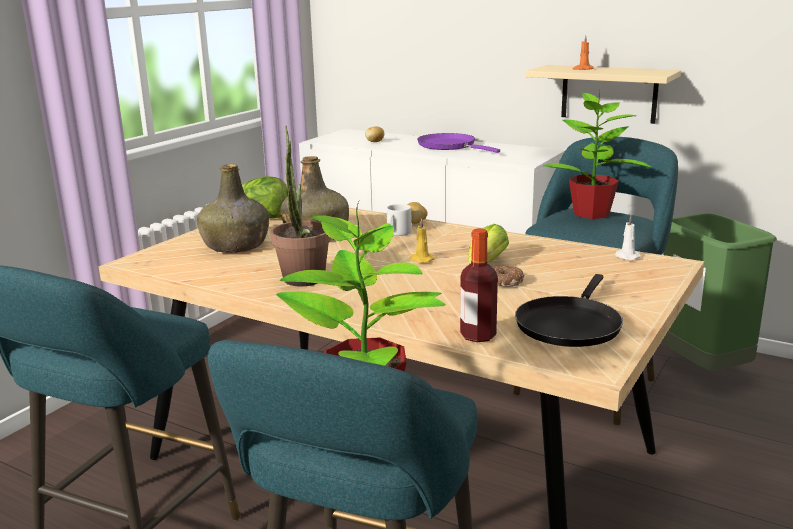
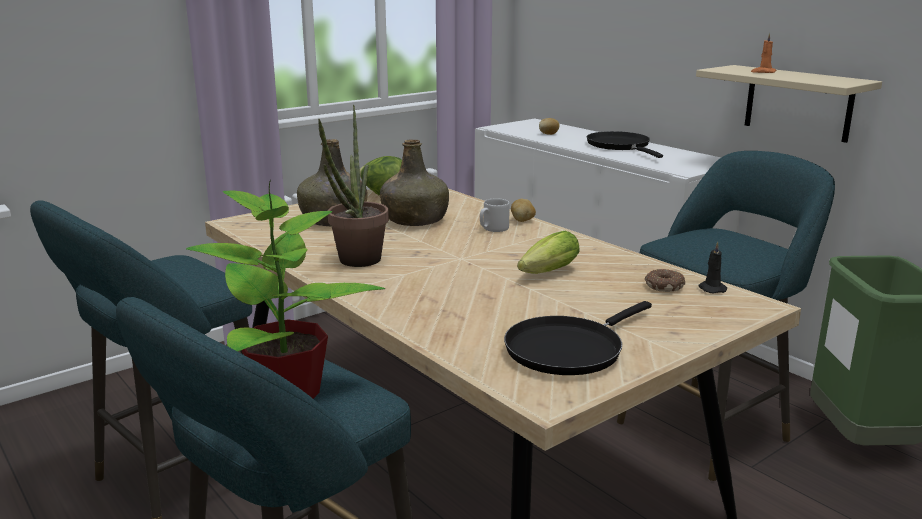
camera: 20 degrees right, 0 degrees up
yellow candle [410,218,434,263] -> none
purple frying pan [417,133,500,153] -> black frying pan [587,131,663,158]
bottle [460,228,498,342] -> none
donut [493,266,525,287] -> donut moved to [645,269,685,292]
potted plant [543,90,652,219] -> none
white candle [615,216,641,260] -> black candle [698,242,727,294]

